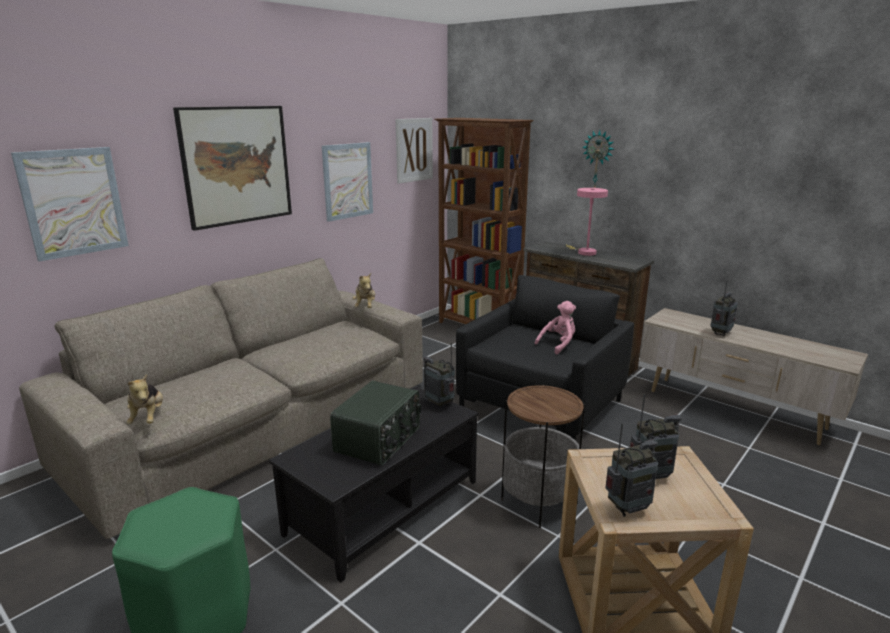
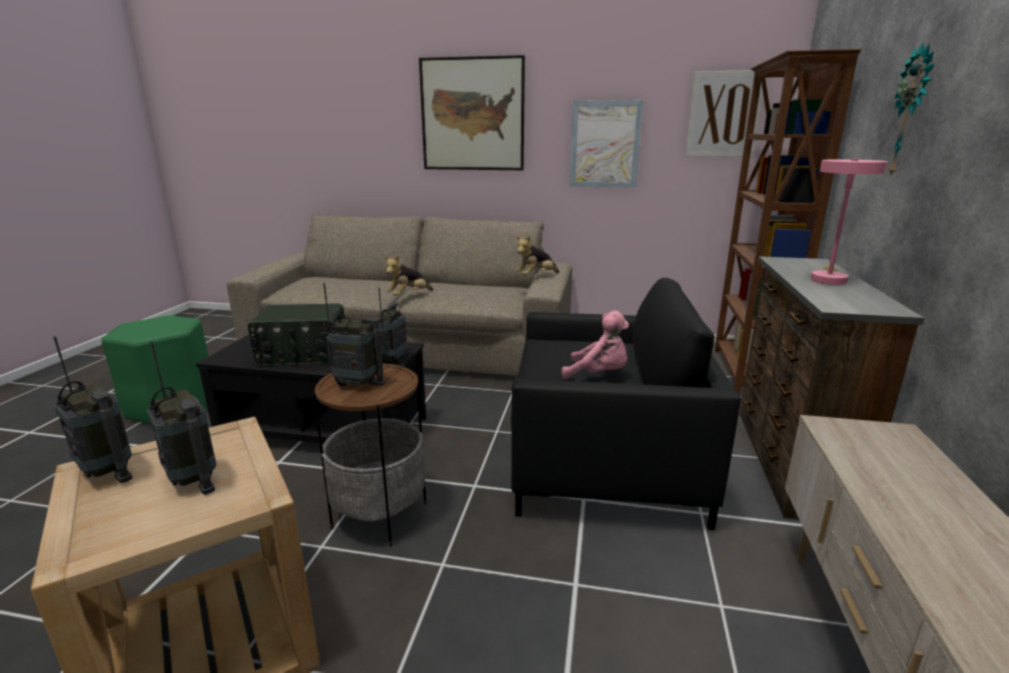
camera: 60 degrees right, 0 degrees up
picture [11,147,129,262] -> none
plush toy [126,374,163,424] -> plush toy moved to [384,255,433,296]
radio [711,281,738,336] -> radio moved to [323,283,385,386]

